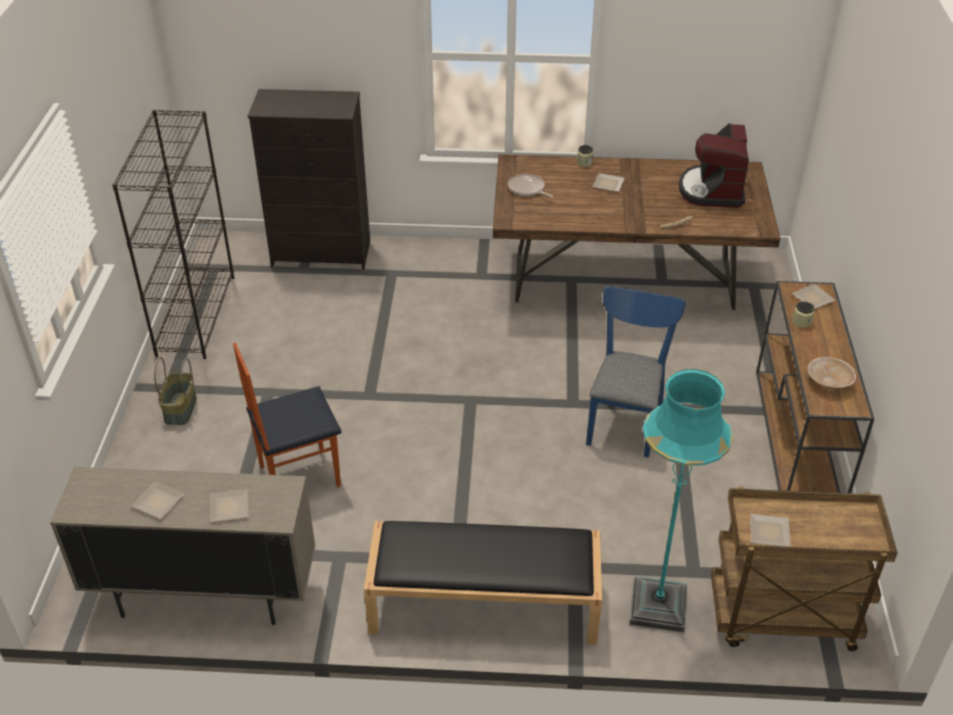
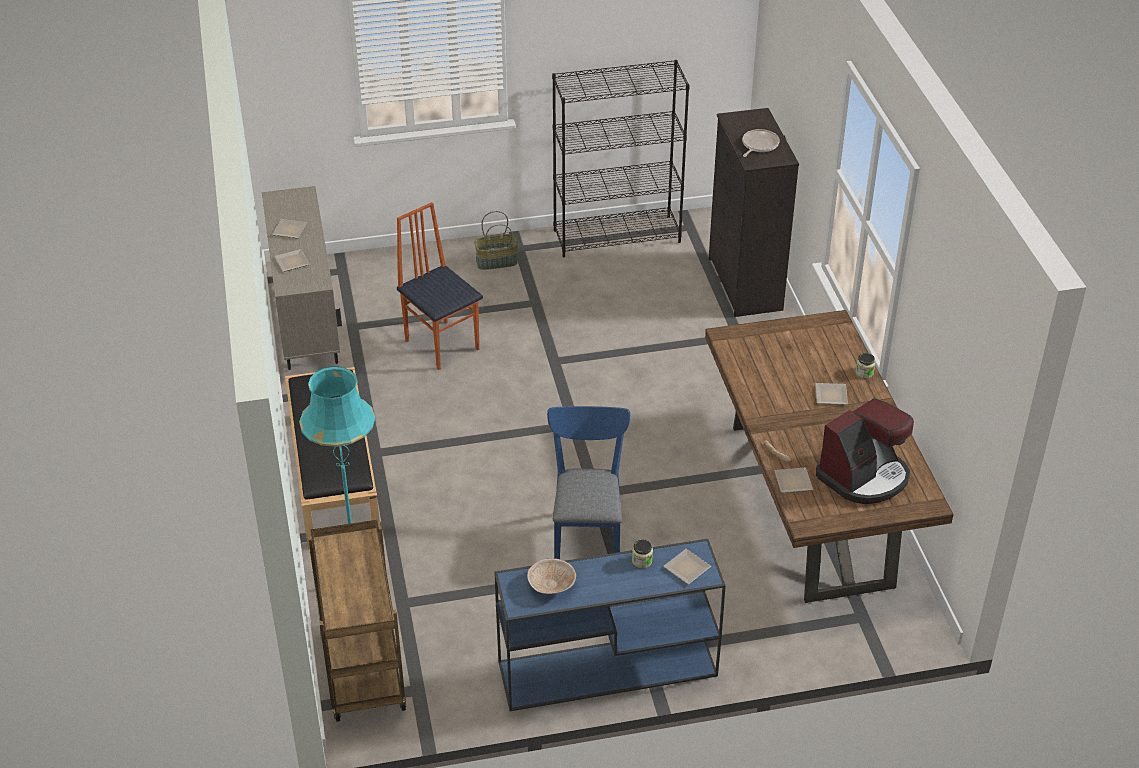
camera: 75 degrees right, 0 degrees up
frying pan [508,174,554,198] -> frying pan moved to [742,129,780,157]
blue chair [586,286,685,458] -> blue chair turned 90 degrees counterclockwise [547,406,630,559]
coffee machine [679,123,749,208] -> coffee machine turned 150 degrees clockwise [816,398,914,504]
plate [750,514,791,547] -> plate moved to [774,467,813,493]
brown console table [756,281,874,493] -> blue console table [494,539,726,711]

